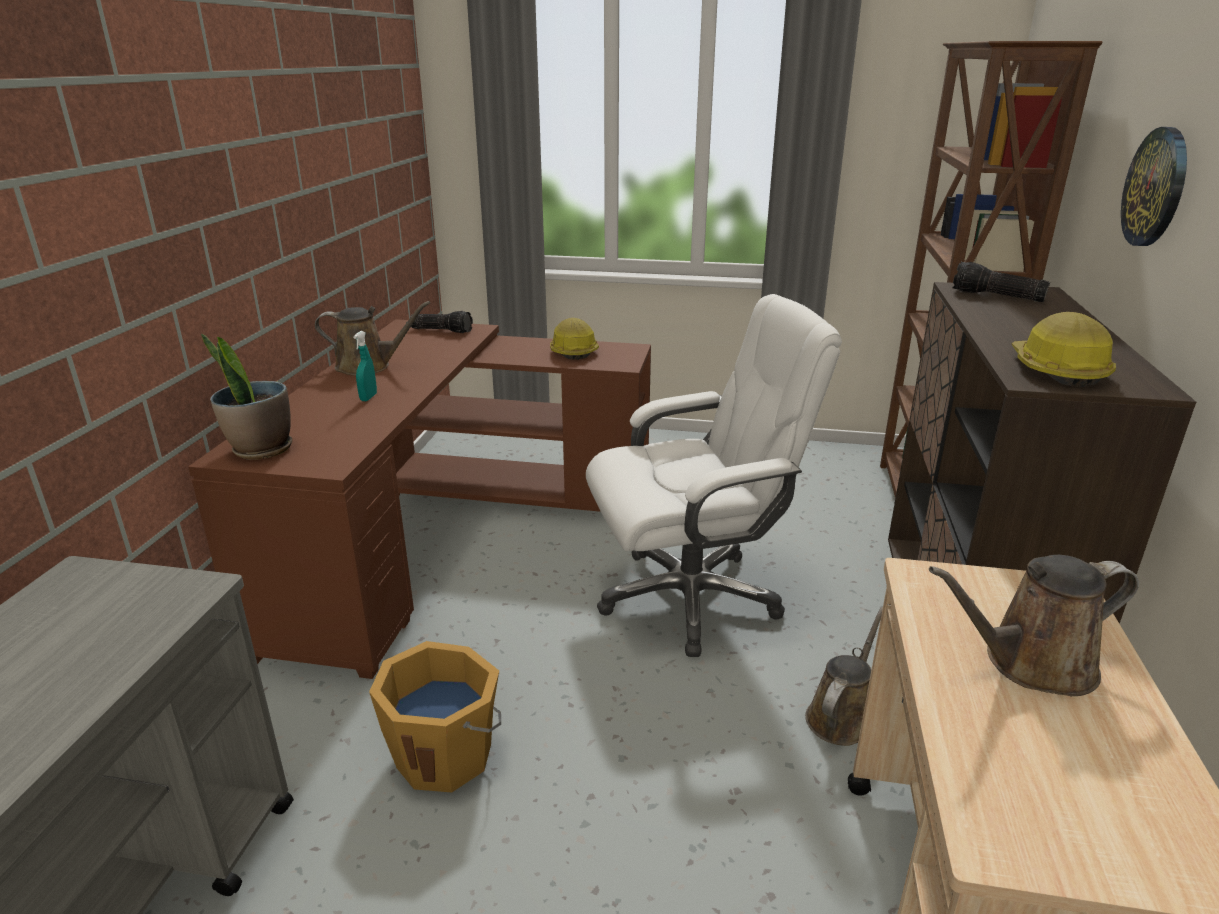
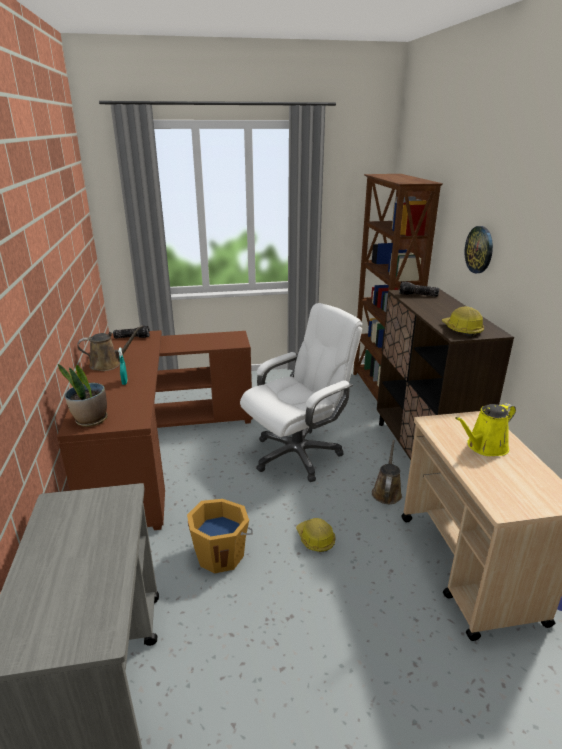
camera: 20 degrees left, 0 degrees up
hard hat [550,318,599,360] -> hard hat moved to [296,518,336,552]
brown watering can [929,555,1139,696] -> yellow watering can [455,403,516,456]

